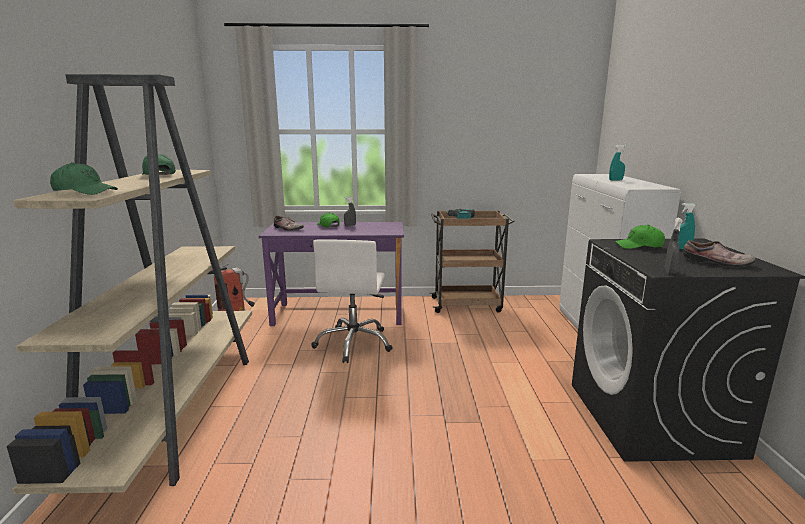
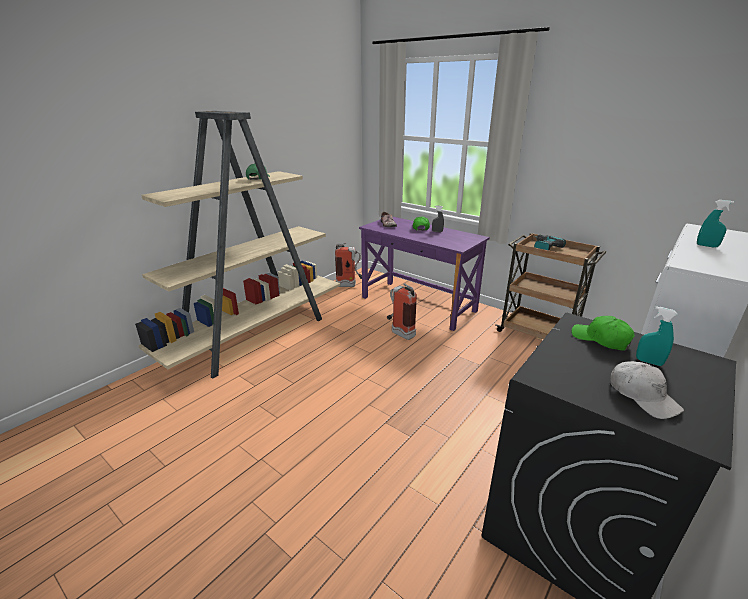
camera: 40 degrees right, 10 degrees up
green cap [50,162,118,195] -> none
white office chair [311,240,393,363] -> fire extinguisher [387,283,417,340]
grey spray bottle [665,218,683,274] -> none
shoe [683,240,755,267] -> white cap [610,361,684,419]

